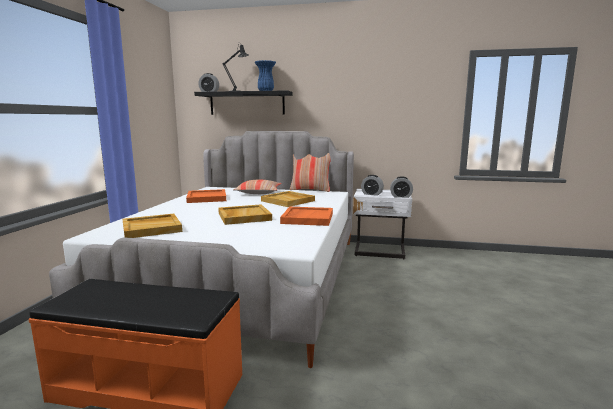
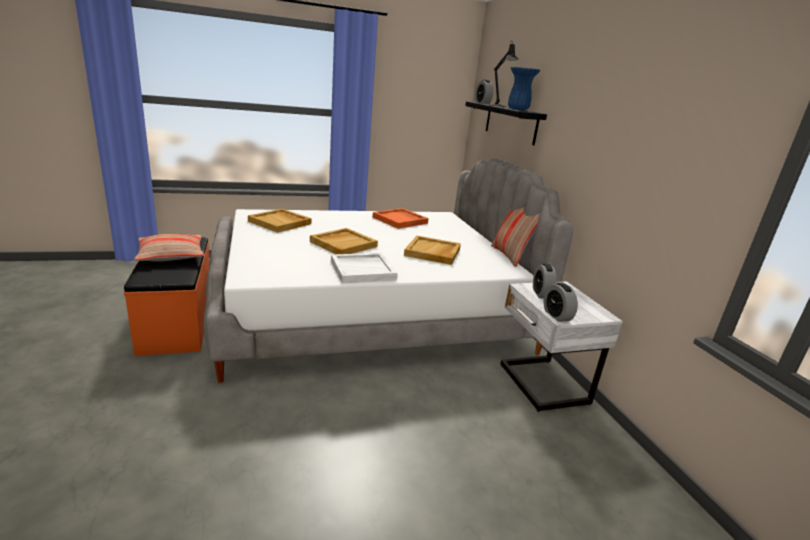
camera: 60 degrees right, 10 degrees up
pillow [233,180,282,194] -> pillow moved to [134,234,204,262]
orange tray [280,207,333,226] -> white tray [331,253,398,283]

